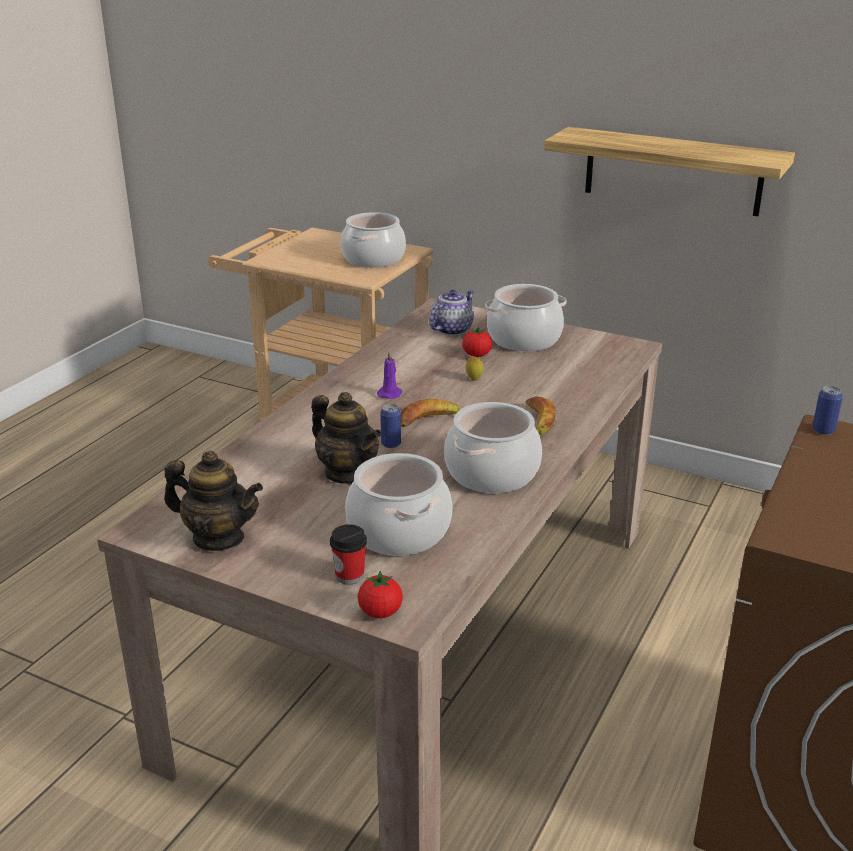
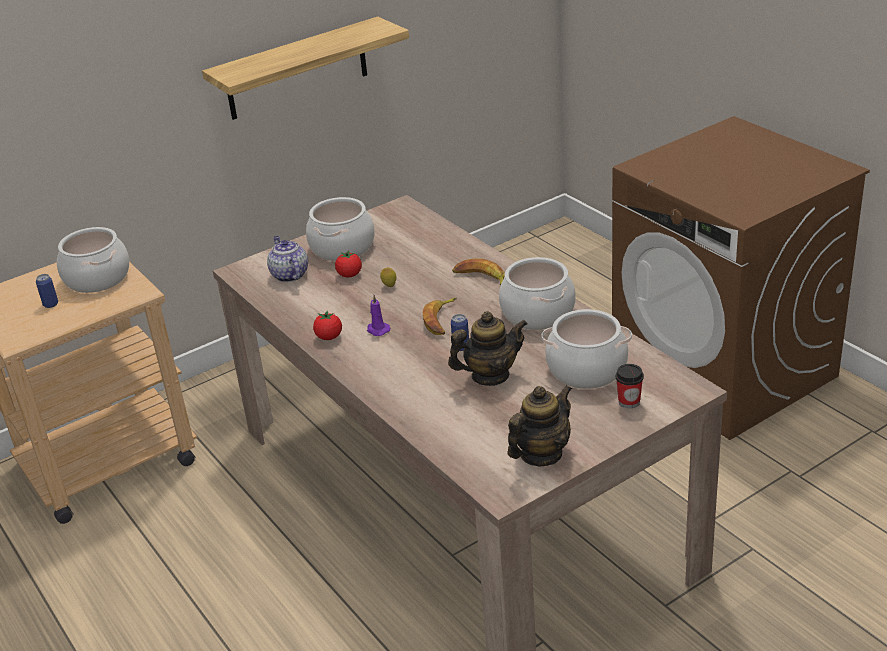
camera: 60 degrees left, 5 degrees up
tomato [358,571,403,618] -> tomato moved to [313,311,342,340]
can [813,386,843,435] -> can moved to [36,274,58,308]

